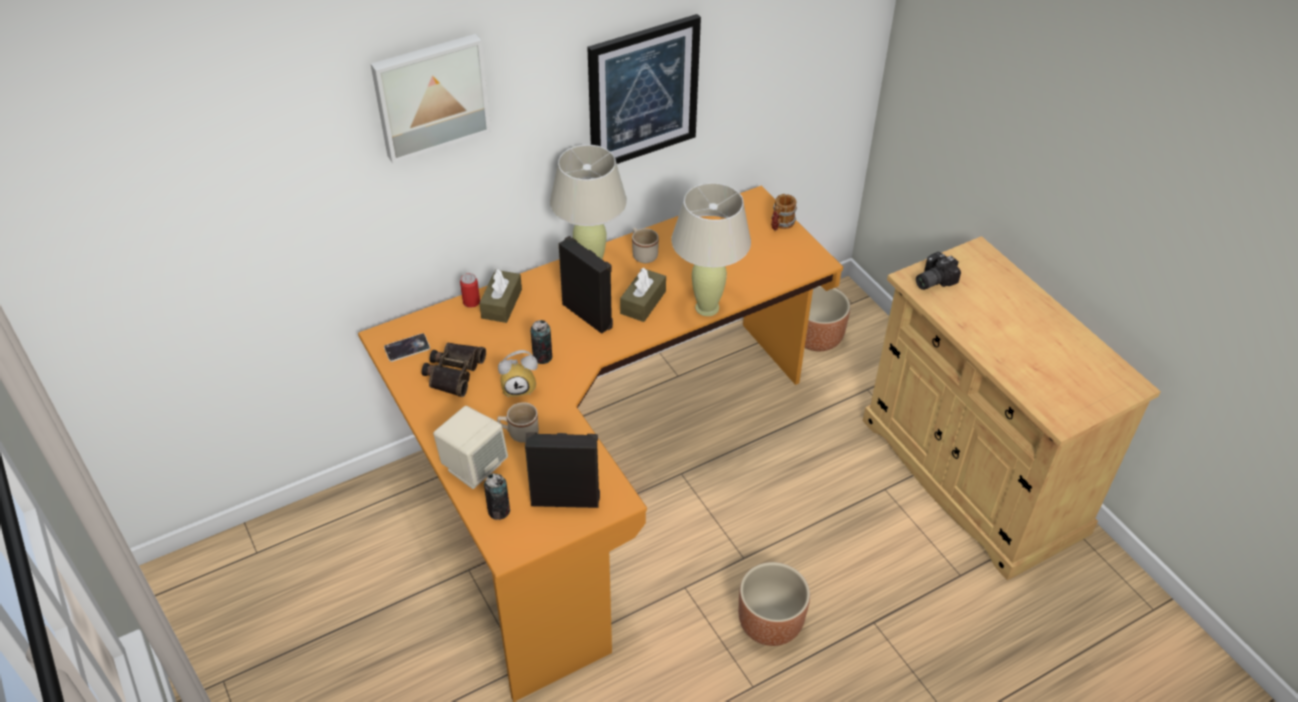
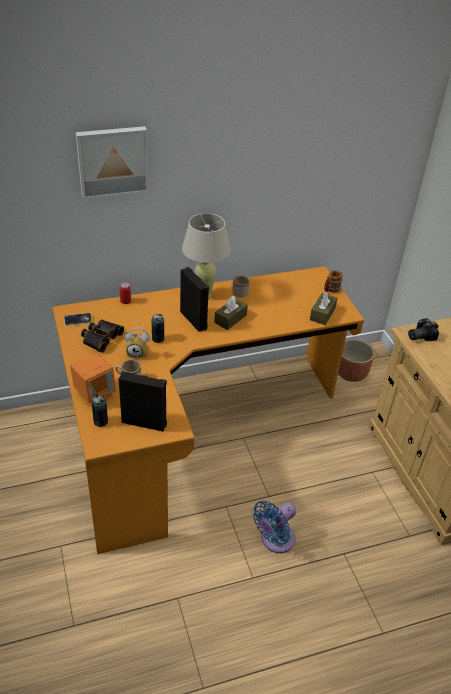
camera: 10 degrees right, 5 degrees down
beige speaker [433,406,508,489] -> orange speaker [70,353,116,406]
brown tissue box [479,269,522,323] -> brown tissue box moved to [310,292,337,325]
picture [587,14,701,164] -> none
beige table lamp [672,183,751,316] -> none
brown planter [738,562,810,646] -> blue fan [253,501,296,553]

